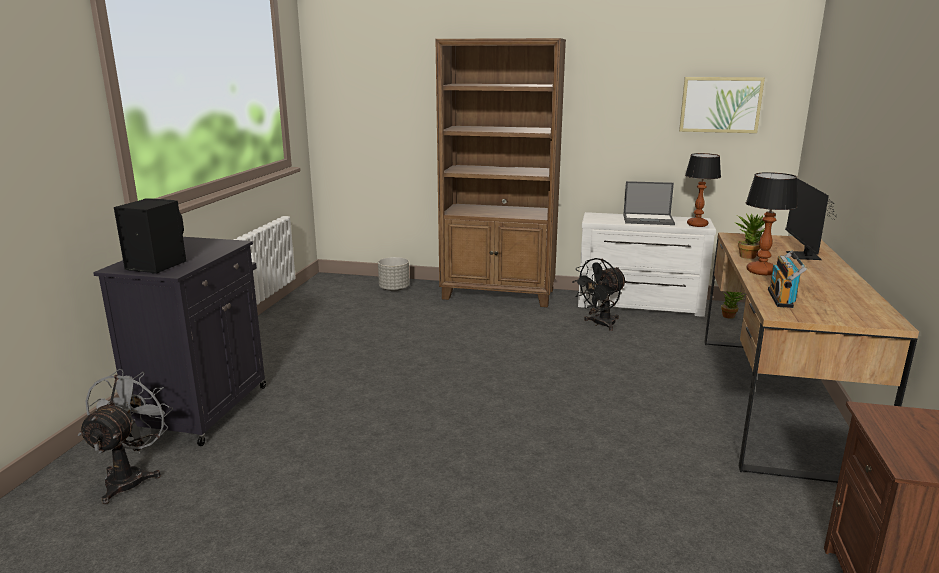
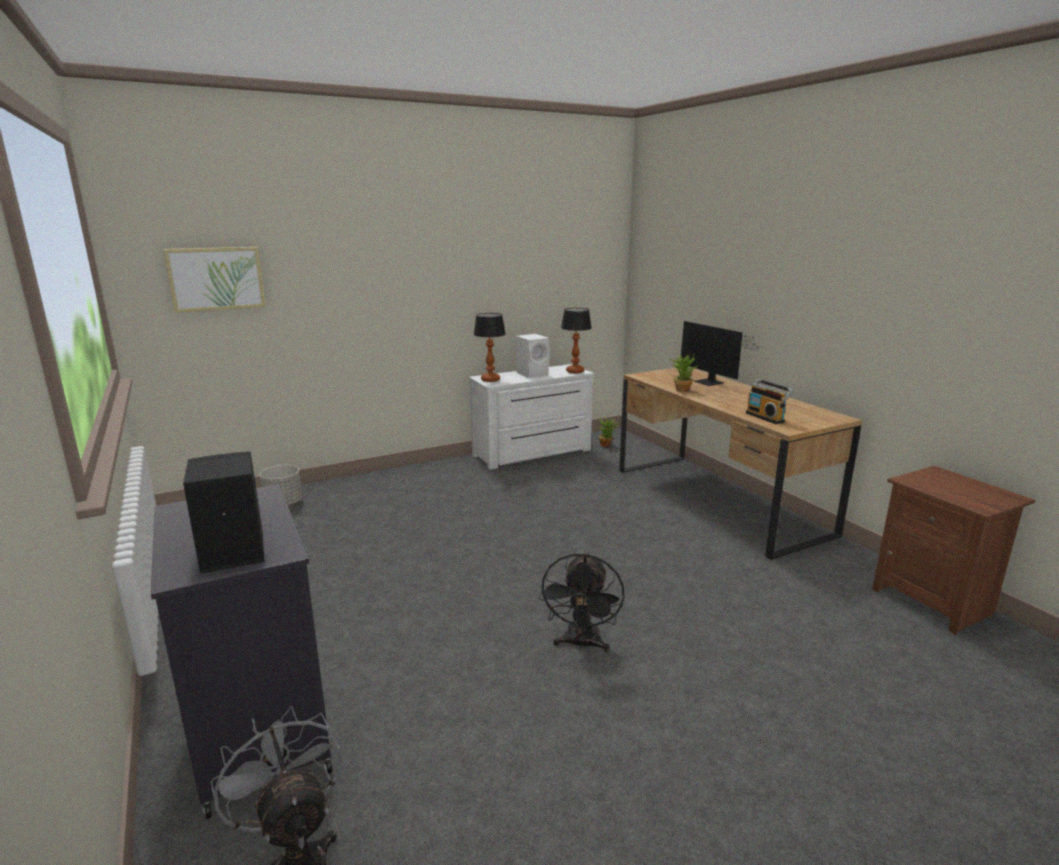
camera: 40 degrees left, 0 degrees up
brown bookcase [436,38,566,307] -> none
black fan [572,258,627,331] -> black fan moved to [539,553,624,652]
laptop [623,181,675,225] -> white speaker [516,334,550,378]
picture [679,77,765,133] -> picture moved to [163,247,266,313]
table lamp [746,172,798,275] -> table lamp moved to [474,313,506,382]

